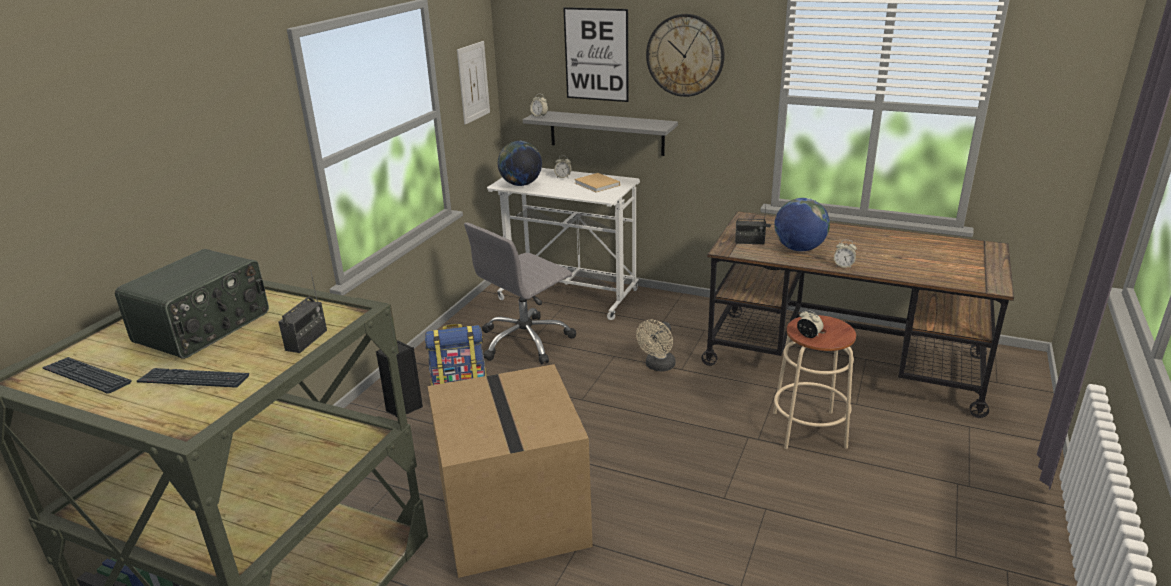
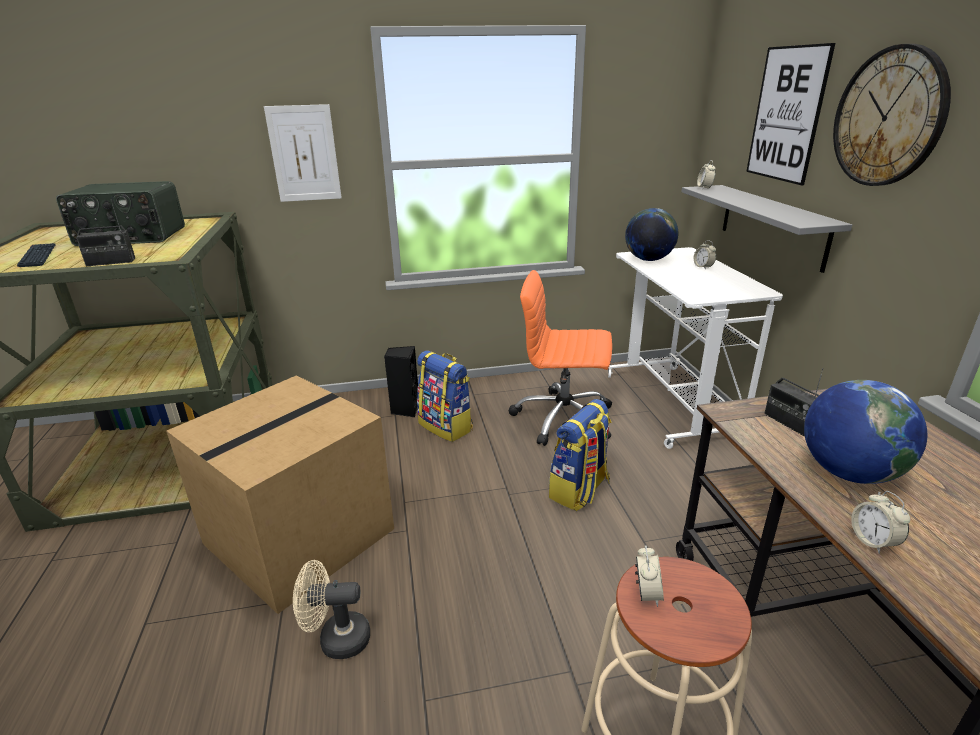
camera: 55 degrees right, 0 degrees up
keyboard [42,357,132,394] -> none
picture [457,41,490,124] -> picture moved to [264,104,342,202]
grey office chair [464,222,577,364] -> orange office chair [508,270,612,446]
beige book [574,173,620,193] -> none
beige fan [636,320,675,372] -> beige fan moved to [293,560,370,659]
none -> backpack [549,399,611,511]

